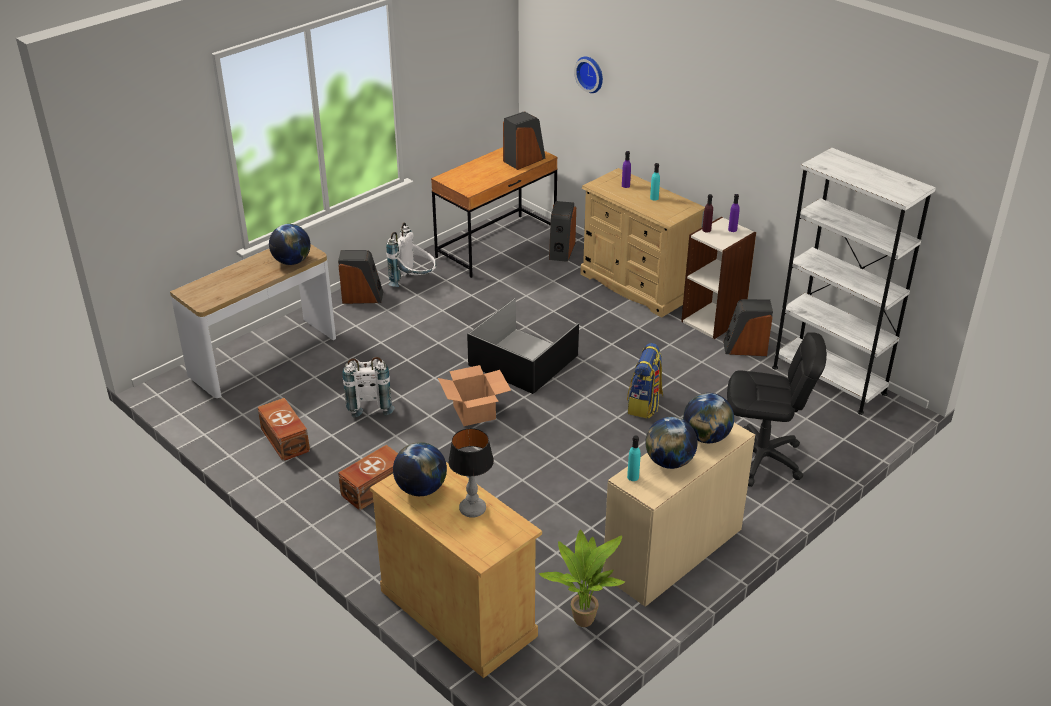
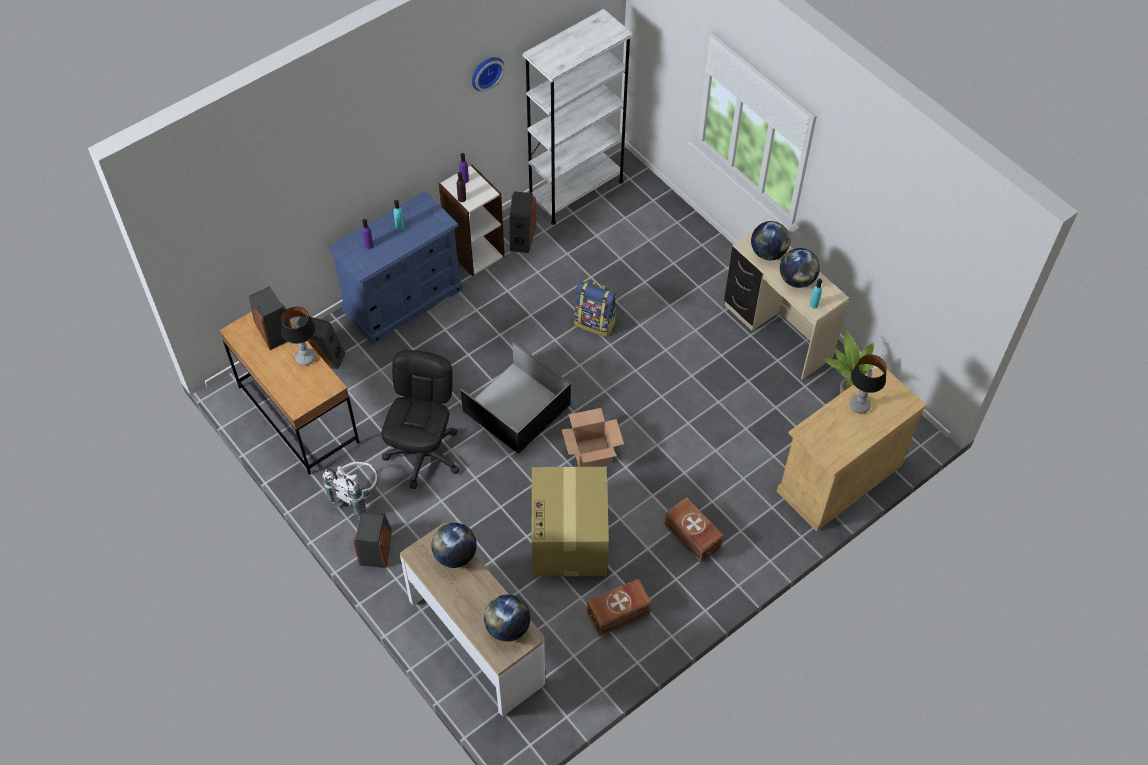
camera: 85 degrees left, 20 degrees up
white backpack [342,357,395,418] -> cardboard box [532,467,609,577]
globe [393,442,447,496] -> globe moved to [484,595,530,642]
wall clock [574,57,603,93] -> wall clock moved to [472,57,505,92]
beige dresser [580,168,705,317] -> blue dresser [328,191,463,345]
black office chair [727,332,827,487] -> black office chair moved to [381,350,460,489]
none -> table lamp [281,306,316,366]

